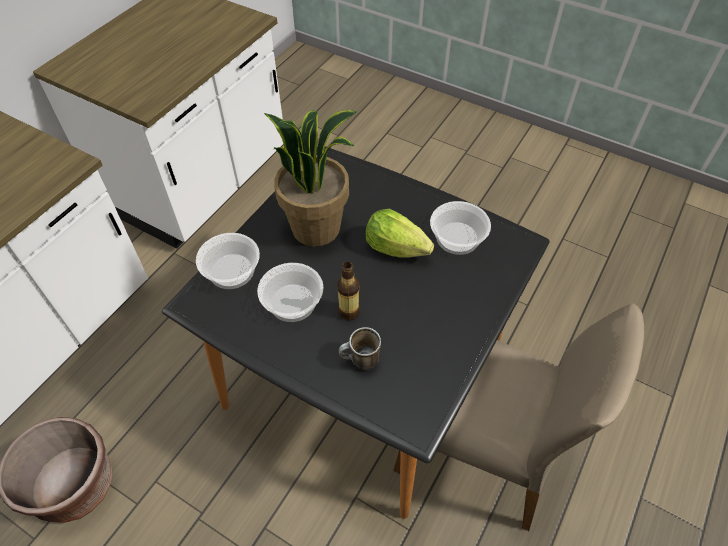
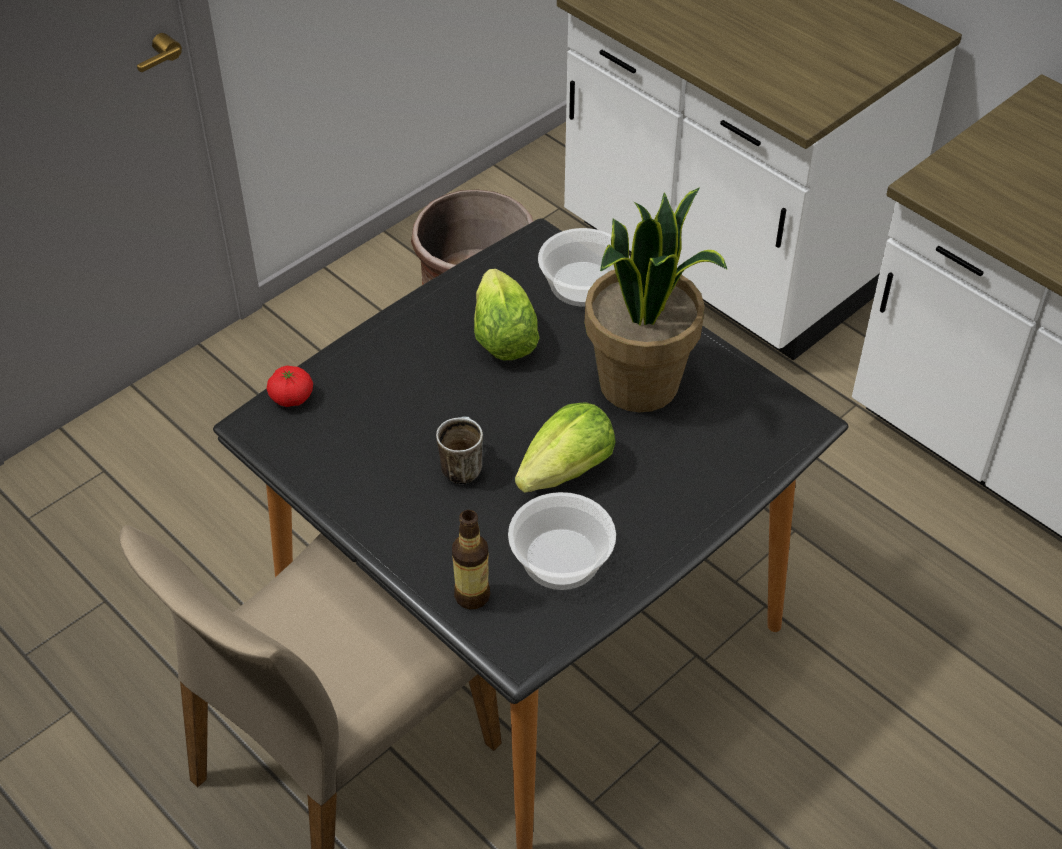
camera: 105 degrees right, 5 degrees down
bowl [257,263,323,322] -> lettuce [474,269,540,361]
bottle [337,262,360,321] -> bottle moved to [452,510,490,609]
mug [339,327,381,370] -> mug moved to [436,417,483,485]
none -> tomato [267,366,313,407]

